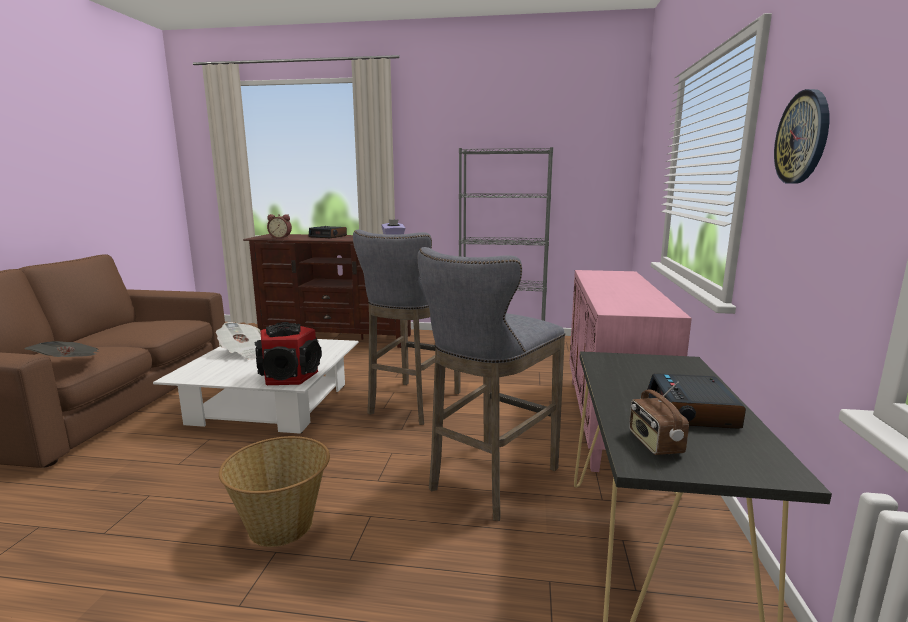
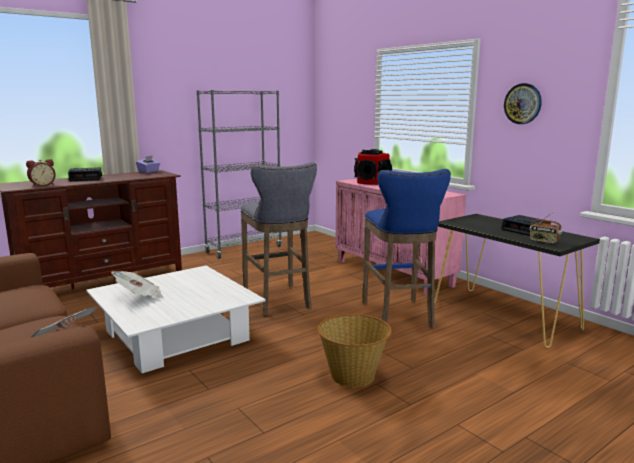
camera: 45 degrees left, 0 degrees up
speaker [255,322,322,385] -> speaker moved to [354,149,392,185]
grey stool [418,247,565,521] -> blue stool [363,169,451,328]

